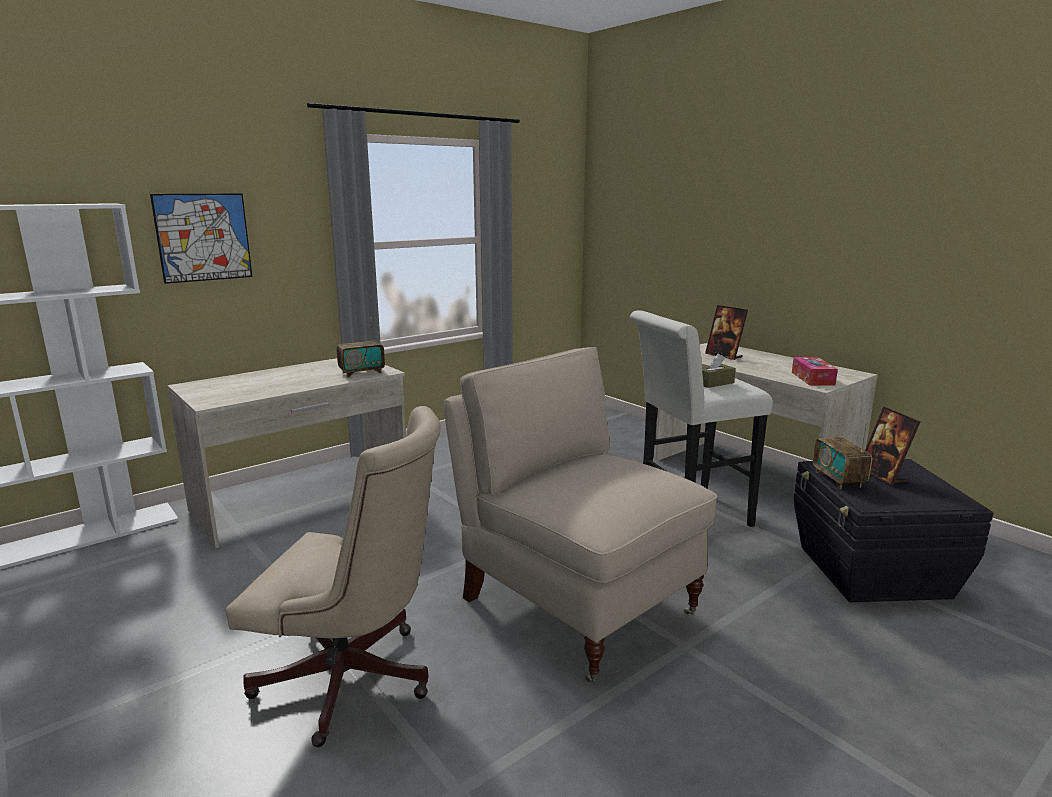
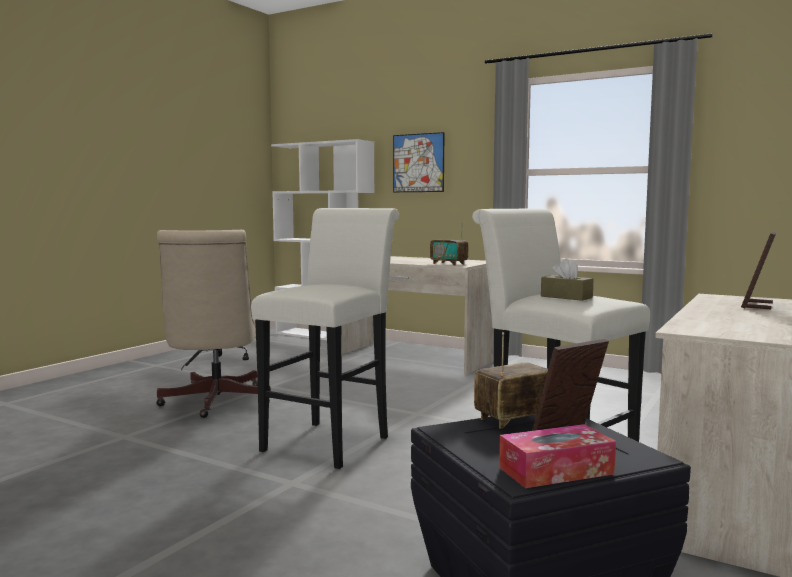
camera: 70 degrees right, 10 degrees down
beige chair [444,347,717,682] -> white stool [251,208,399,469]
tissue box [792,357,838,386] -> tissue box moved to [499,424,616,488]

